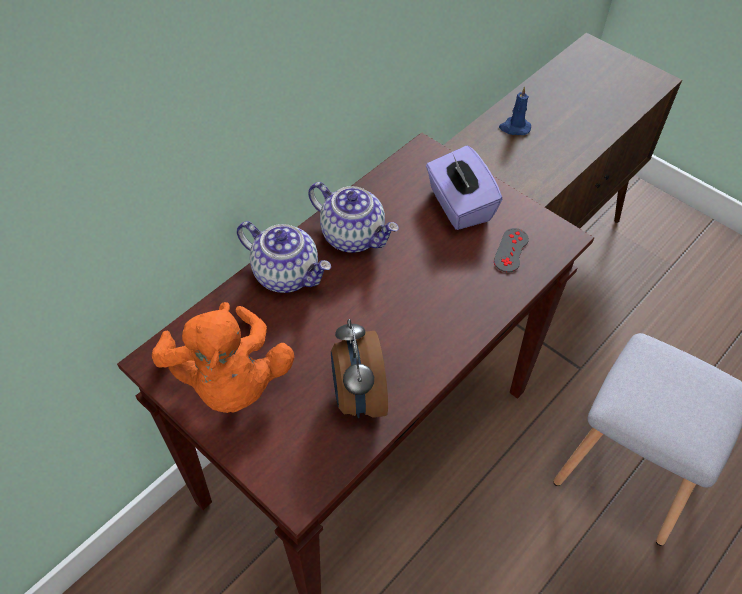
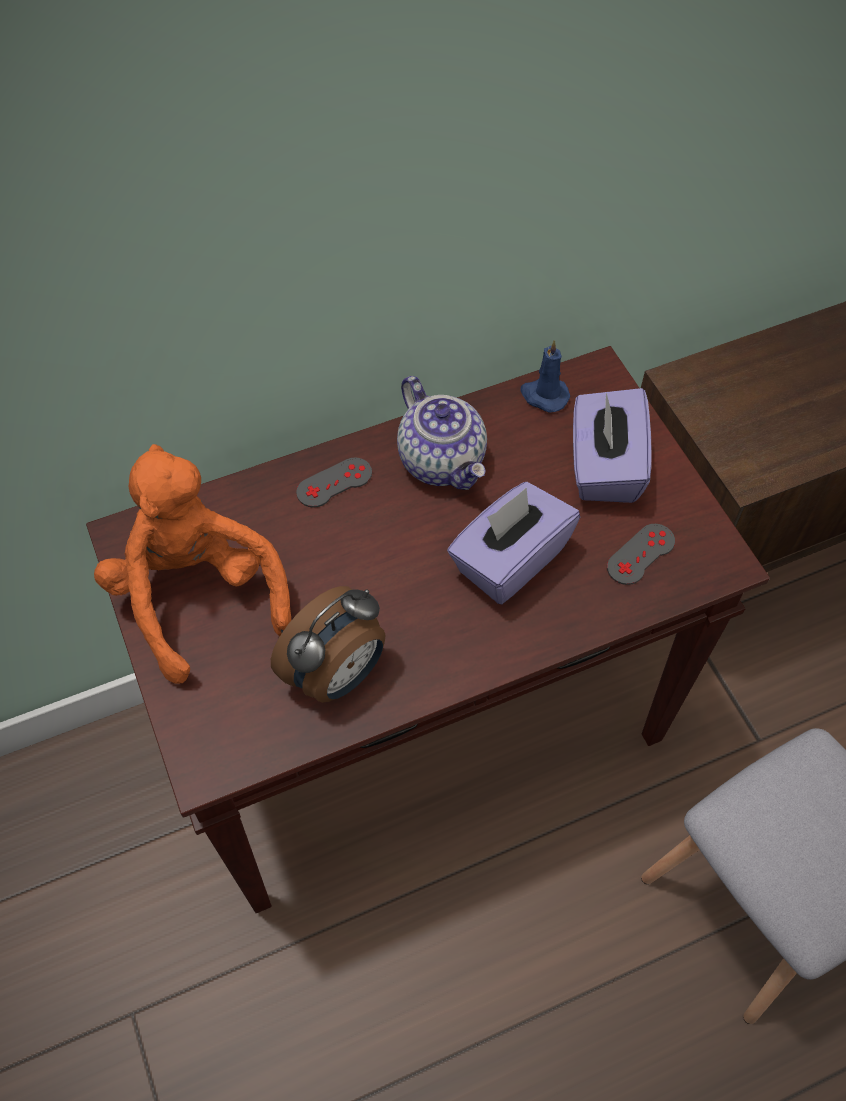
camera: 25 degrees right, 5 degrees up
orange plush toy [152,302,294,413] -> orange plush toy turned 150 degrees clockwise [94,444,291,684]
teapot [237,221,331,293] -> grey game controller [296,457,372,508]
alarm clock [331,319,388,418] -> alarm clock turned 150 degrees counterclockwise [271,586,386,703]
blue candle [499,86,531,135] -> blue candle moved to [520,340,570,412]
none -> purple tissue box [447,482,580,604]

